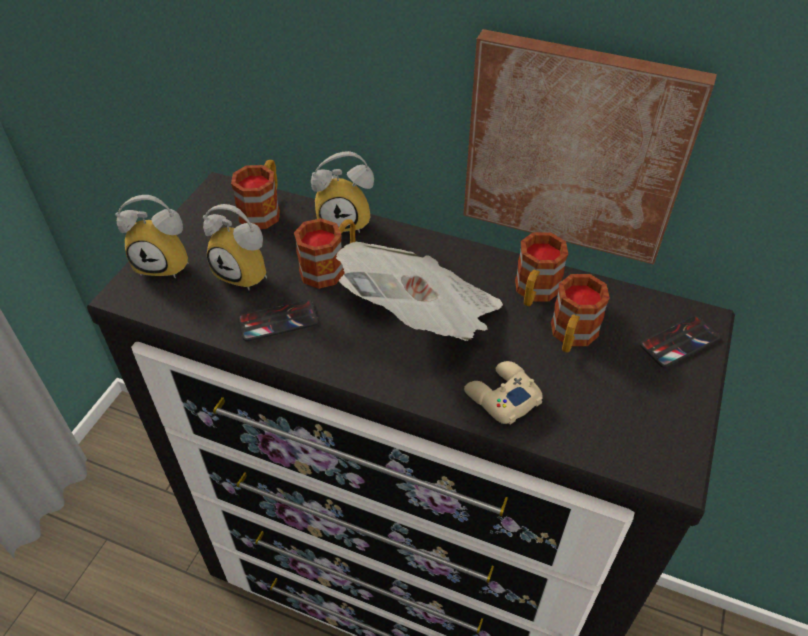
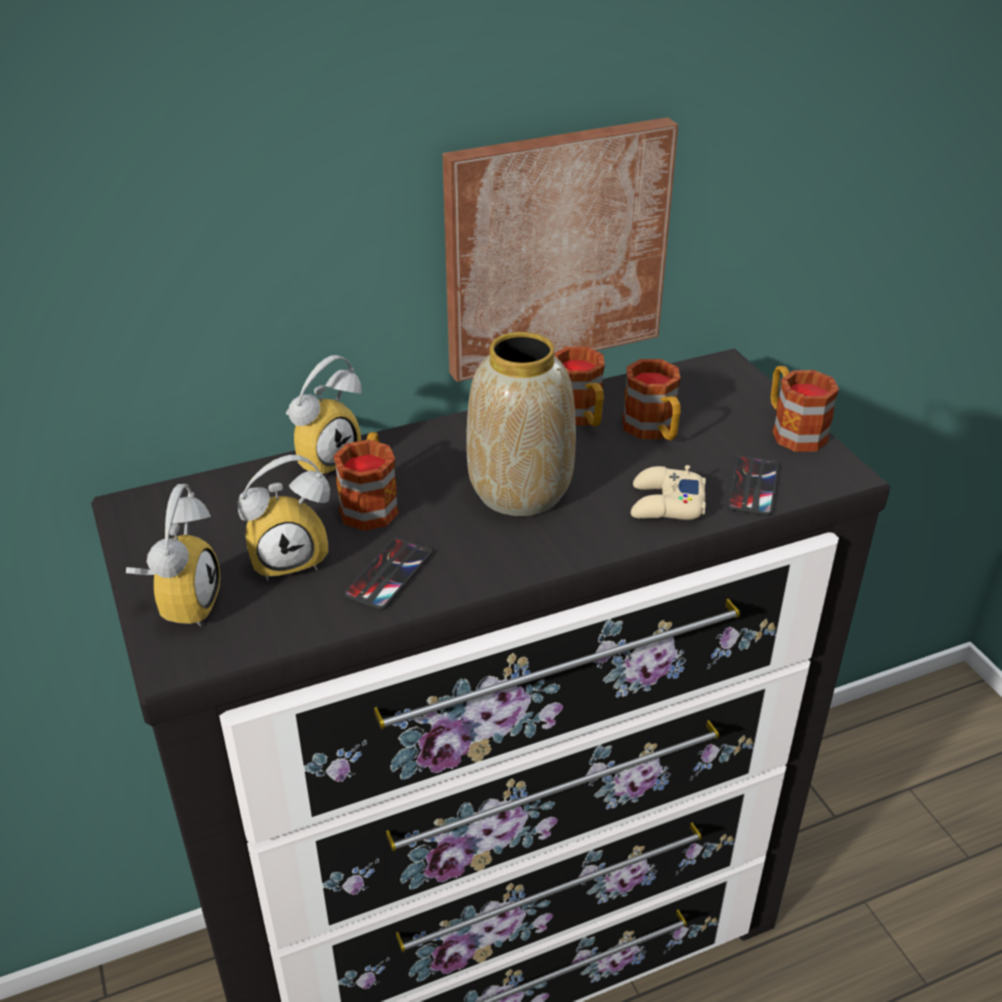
camera: 45 degrees left, 10 degrees down
alarm clock [115,195,189,278] -> alarm clock turned 45 degrees counterclockwise [126,484,220,627]
mug [231,160,280,229] -> mug moved to [771,366,839,452]
newspaper [336,242,503,341] -> vase [466,332,576,516]
phone [640,315,720,368] -> phone moved to [727,455,779,516]

